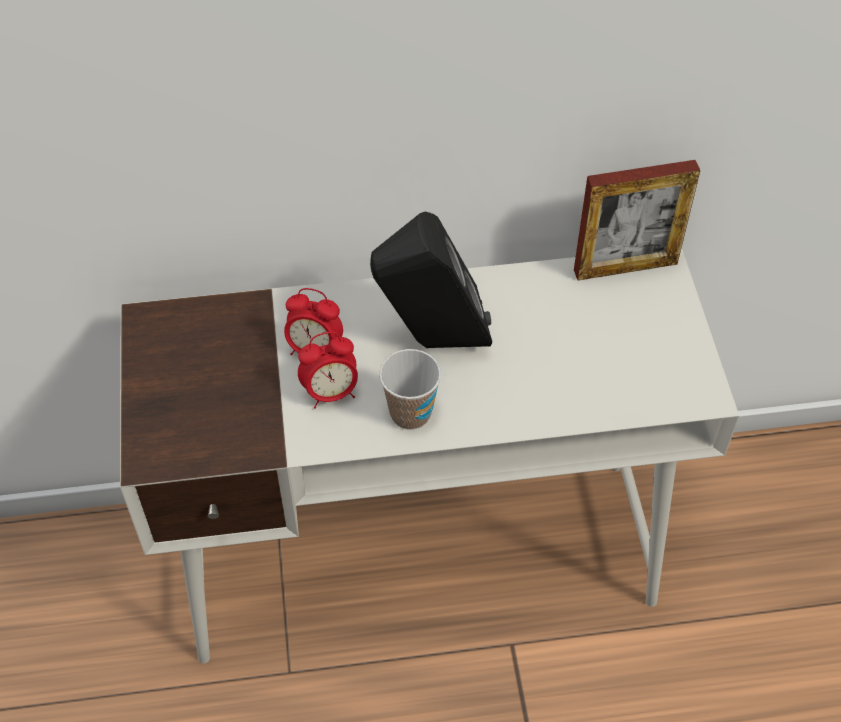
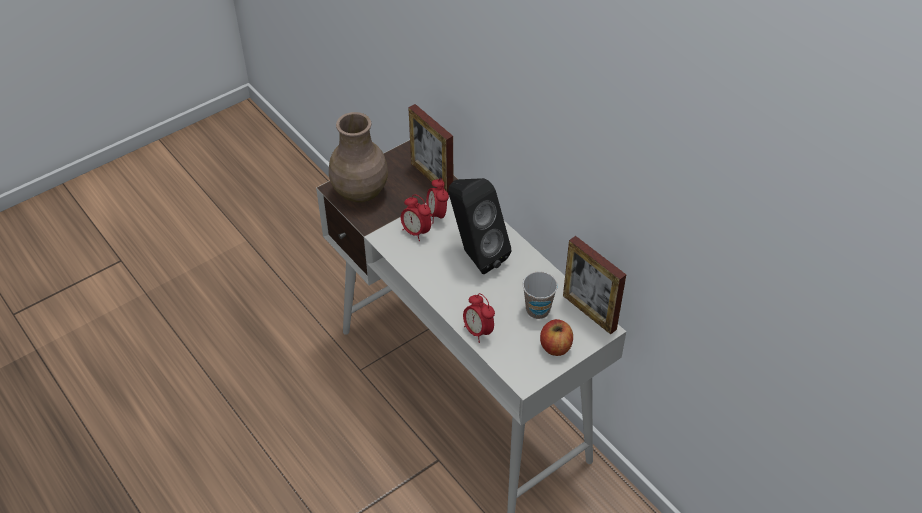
camera: 60 degrees right, 5 degrees down
cup [379,349,441,430] -> cup moved to [522,271,558,319]
none -> brown vase [329,112,388,203]
none -> picture frame [408,104,453,195]
none -> alarm clock [463,293,495,343]
none -> apple [540,319,573,356]

